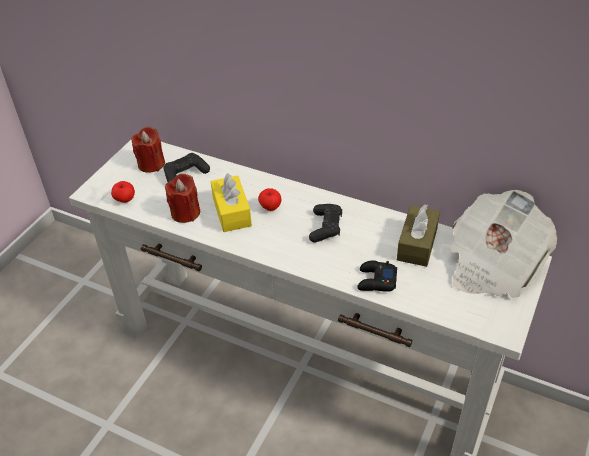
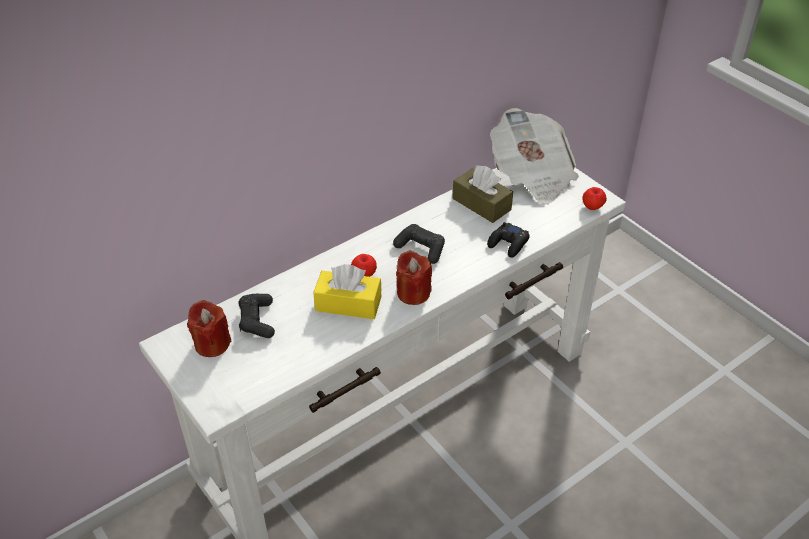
camera: 65 degrees left, 0 degrees up
apple [111,181,135,203] -> apple moved to [582,187,607,210]
red candle [165,174,200,223] -> red candle moved to [396,250,432,305]

